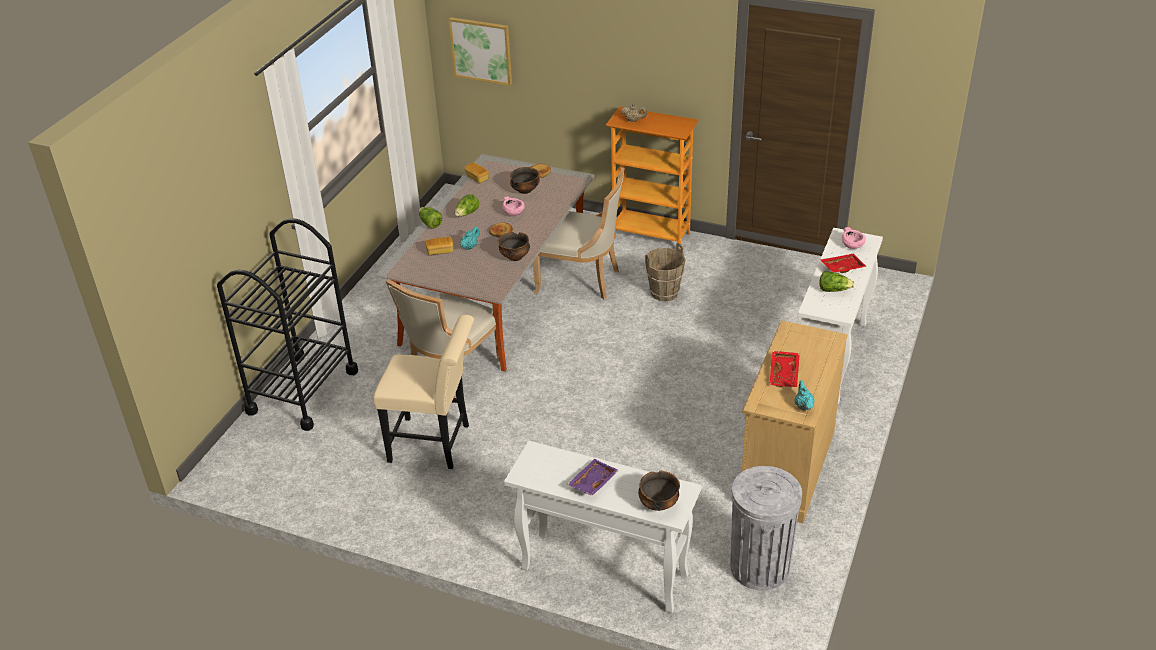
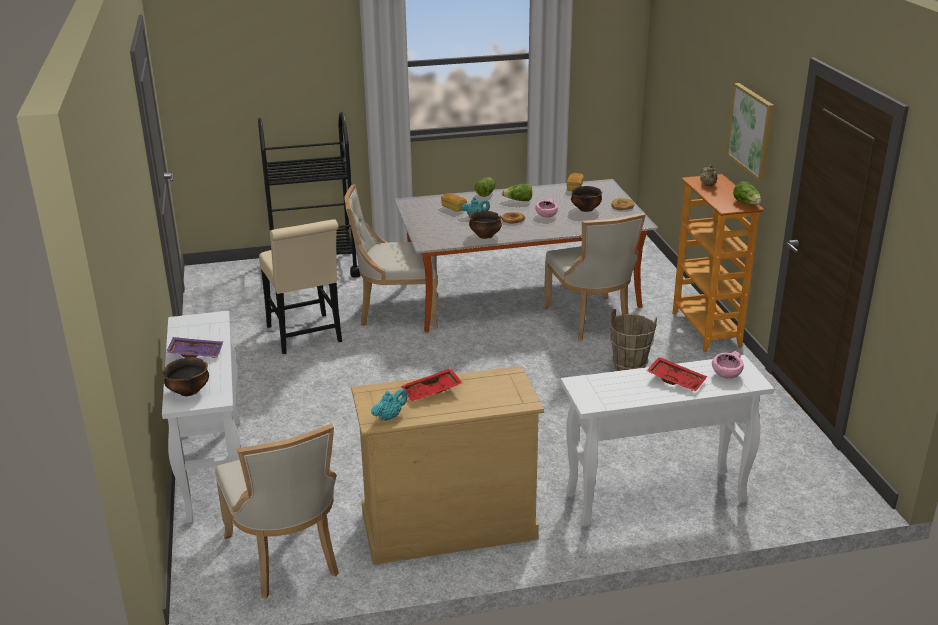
camera: 55 degrees right, 10 degrees down
picture [449,17,512,86] -> picture moved to [726,83,774,181]
grey trash can [730,466,802,591] -> beige chair [215,424,339,599]
lettuce [820,271,855,292] -> lettuce moved to [733,181,761,204]

